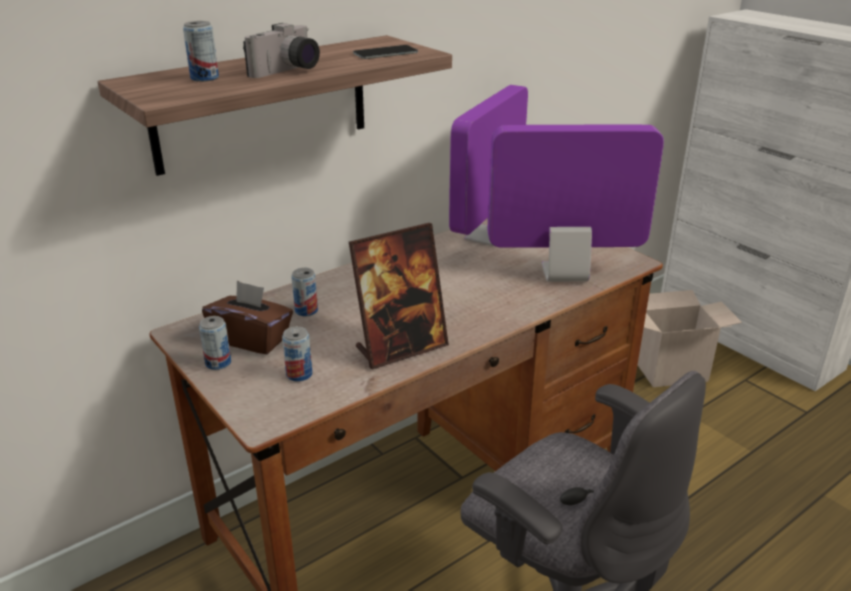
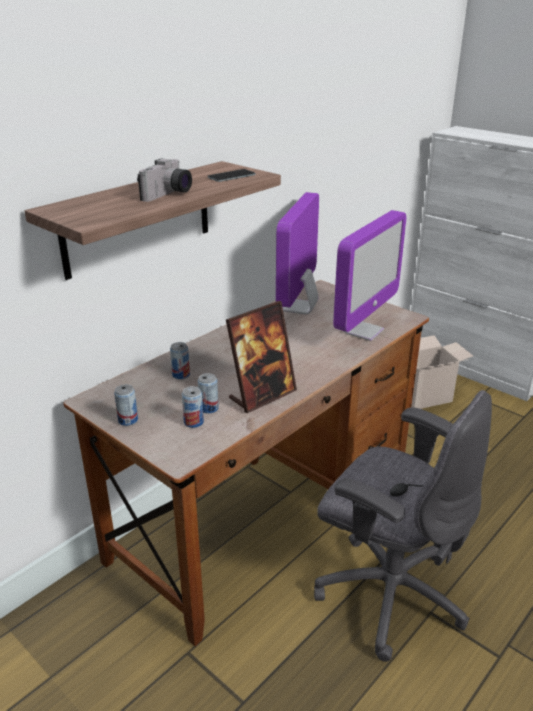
camera: 10 degrees left, 0 degrees up
can [183,21,219,82] -> can moved to [198,373,219,414]
brown tissue box [202,281,293,354] -> none
monitor [488,125,664,282] -> monitor turned 135 degrees clockwise [333,210,406,341]

